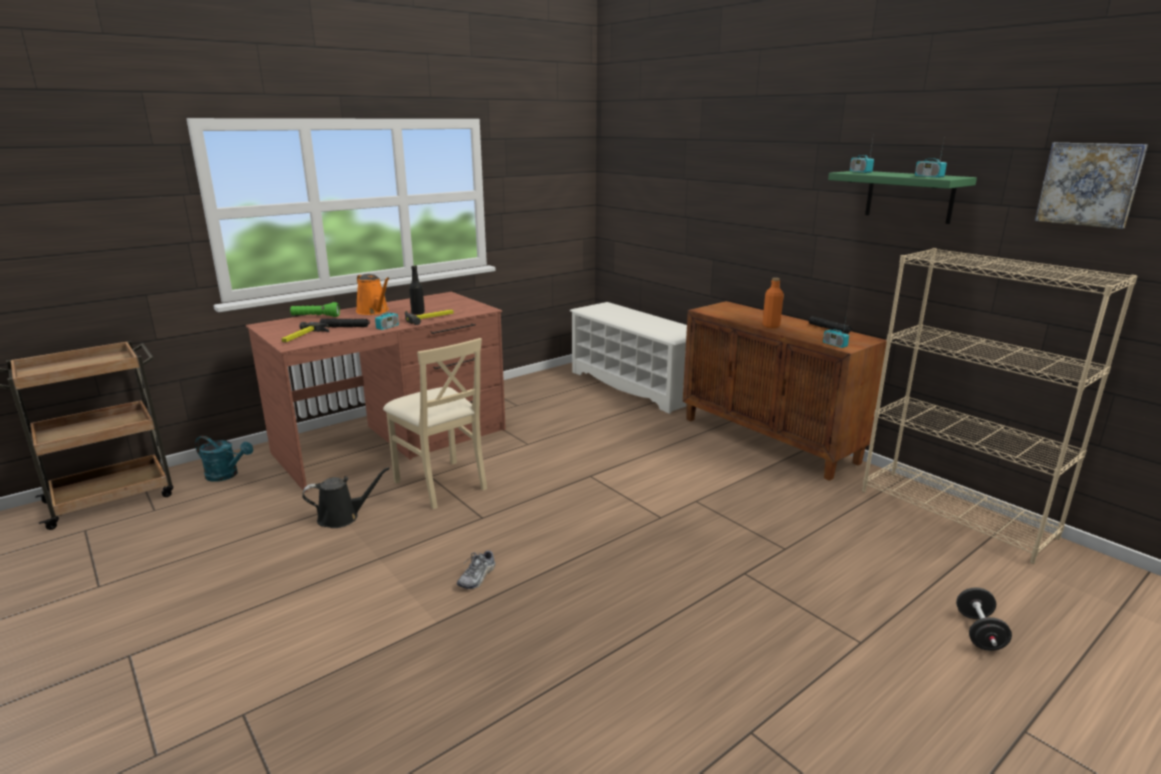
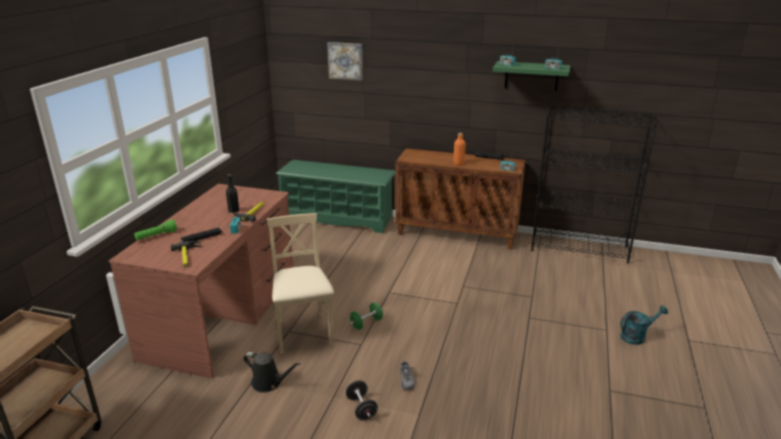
camera: 35 degrees left, 5 degrees up
turquoise watering can [195,436,253,482] -> turquoise watering can moved to [620,305,668,345]
black watering can [302,467,390,528] -> black watering can turned 75 degrees clockwise [244,352,301,393]
orange watering can [356,274,390,315] -> none
beige chair [383,338,487,509] -> beige chair turned 120 degrees counterclockwise [267,213,334,354]
white shoe rack [570,302,687,414] -> green shoe rack [275,160,395,233]
beige bookcase [862,248,1137,564] -> black bookcase [531,105,657,264]
black dumbbell [956,587,1012,651] -> black dumbbell moved to [346,380,378,420]
picture [1035,143,1148,229] -> picture moved to [327,42,363,81]
none -> green dumbbell [350,302,383,330]

